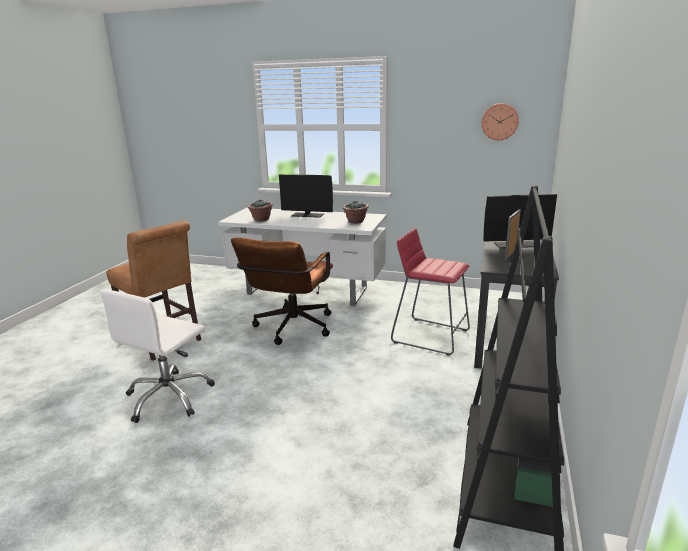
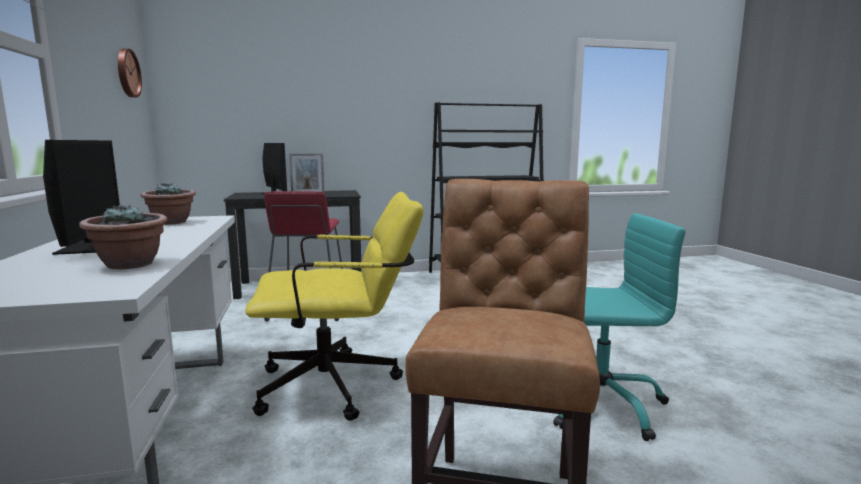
camera: 120 degrees left, 10 degrees down
white office chair [100,289,215,423] -> turquoise office chair [553,213,686,441]
brown office chair [231,237,333,345] -> yellow office chair [245,192,424,421]

